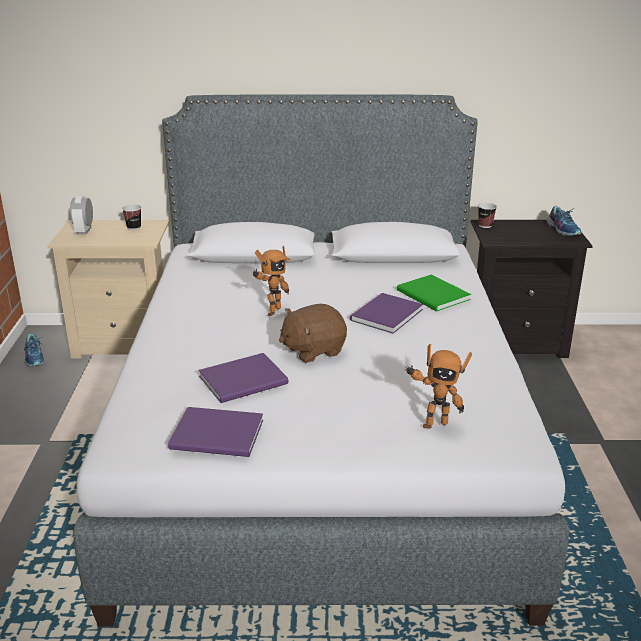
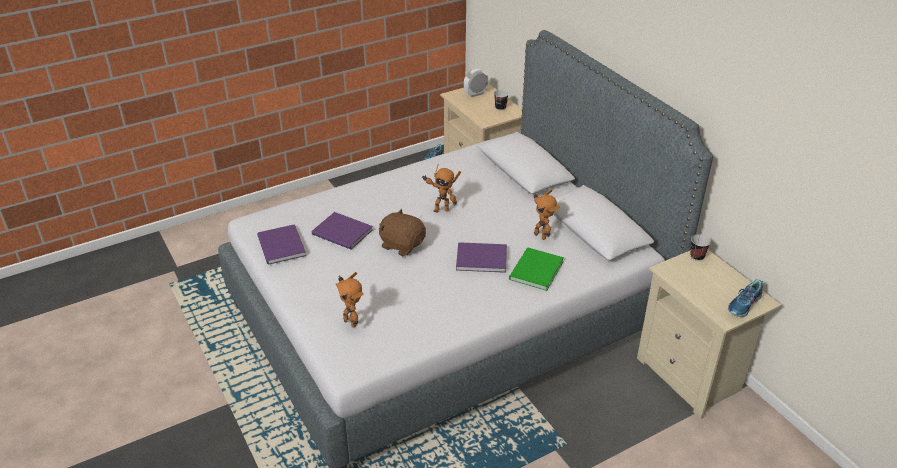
camera: 60 degrees right, 10 degrees up
black nightstand [470,220,592,358] -> beige nightstand [637,250,782,419]
none -> toy robot [534,190,560,240]

